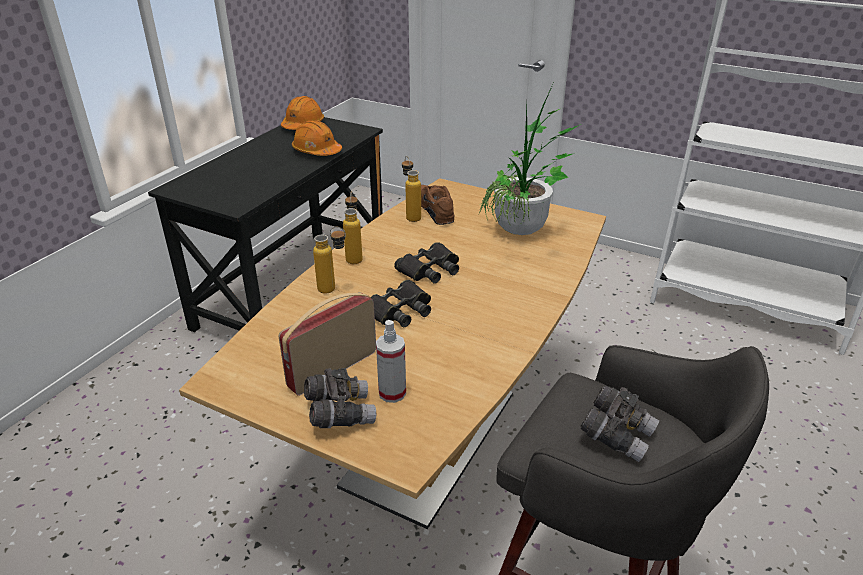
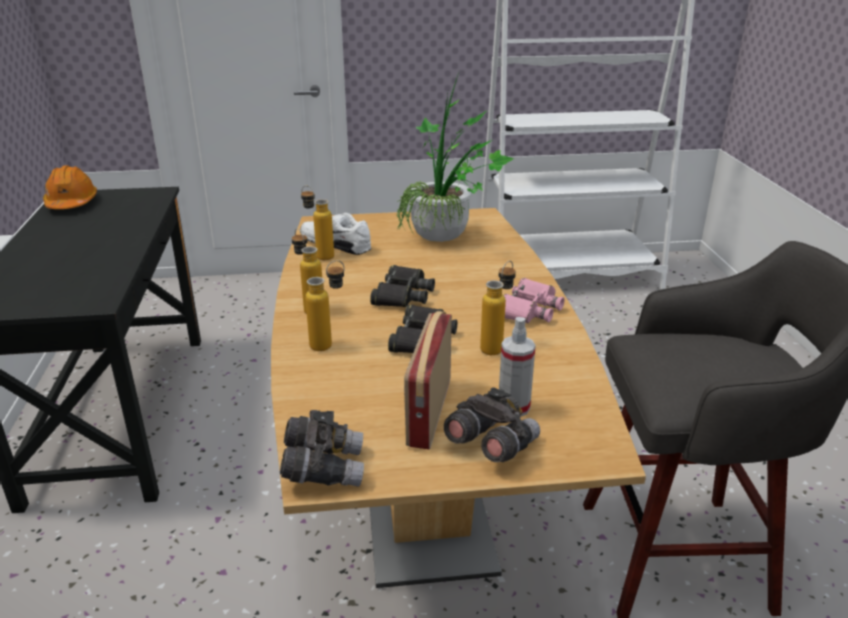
camera: 35 degrees left, 5 degrees down
orange hard hat [292,120,342,156] -> none
brown shoe [421,185,454,225] -> white shoe [300,213,371,255]
grey binoculars [580,385,659,462] -> grey binoculars moved to [280,410,364,487]
none -> bottle [480,261,516,355]
none -> pink binoculars [504,278,565,323]

